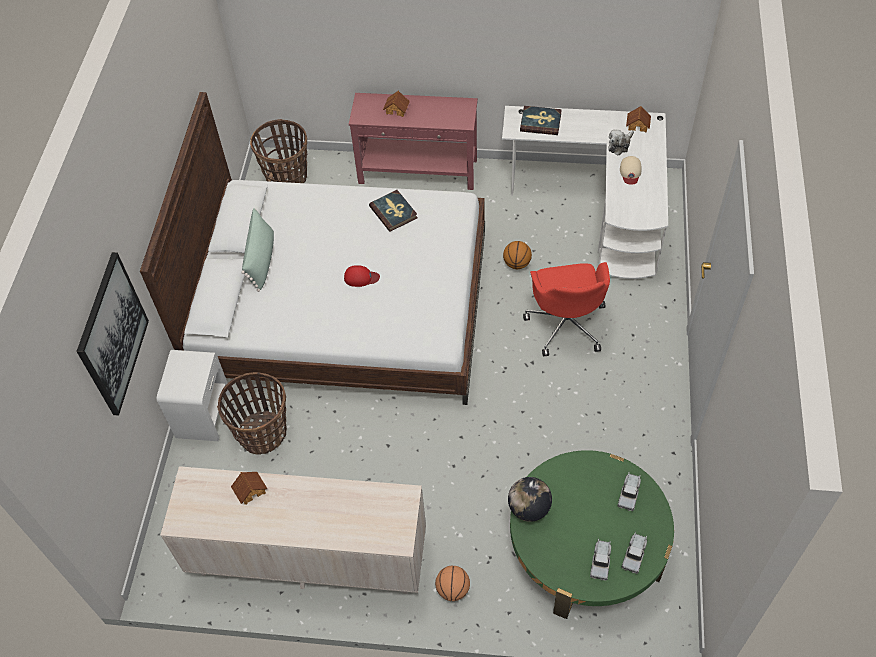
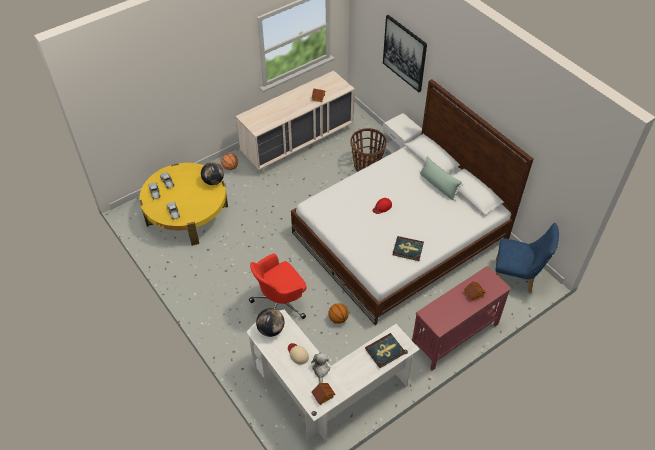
camera: 135 degrees right, 5 degrees down
basket [250,119,307,183] -> blue chair [495,223,559,294]
green coffee table [510,450,674,619] -> yellow coffee table [139,163,228,246]
red office chair [523,262,610,356] -> red office chair turned 75 degrees counterclockwise [249,253,307,319]
none -> globe [256,308,284,337]

